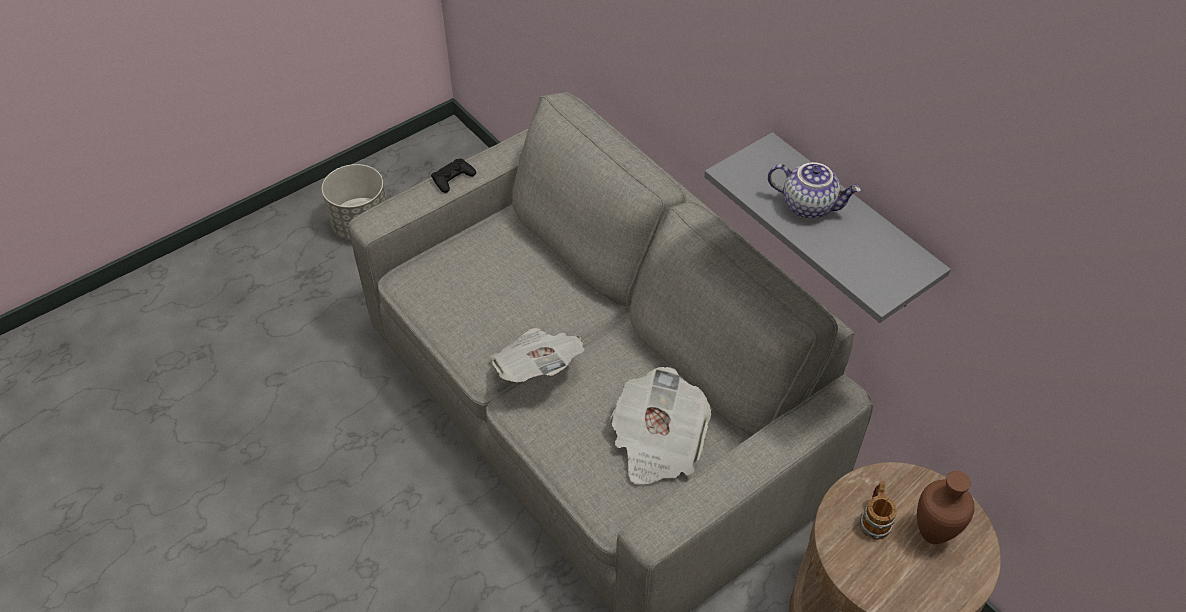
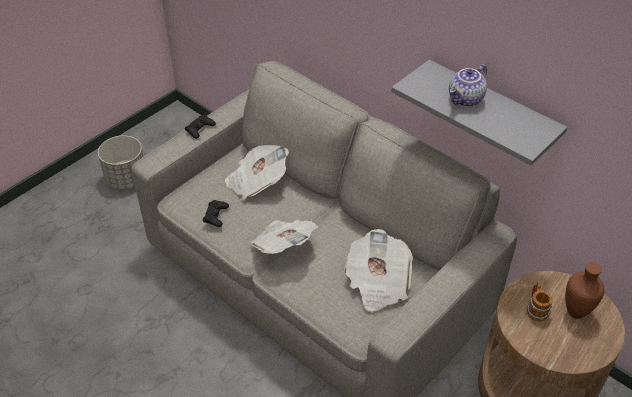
camera: 10 degrees left, 5 degrees down
teapot [768,162,861,219] -> teapot turned 120 degrees clockwise [449,64,487,107]
none -> black game controller [203,200,229,227]
none -> newspaper [225,145,289,200]

